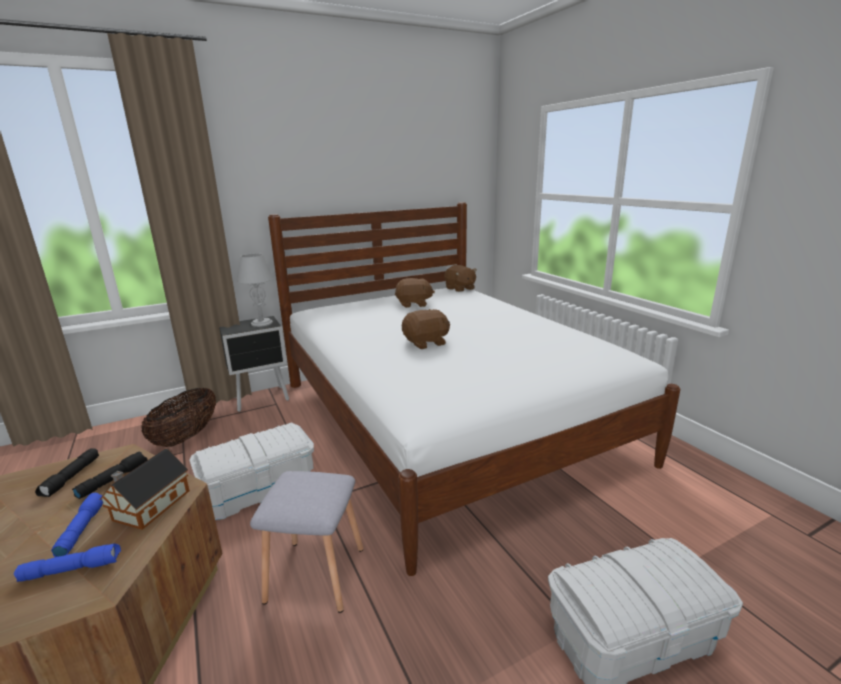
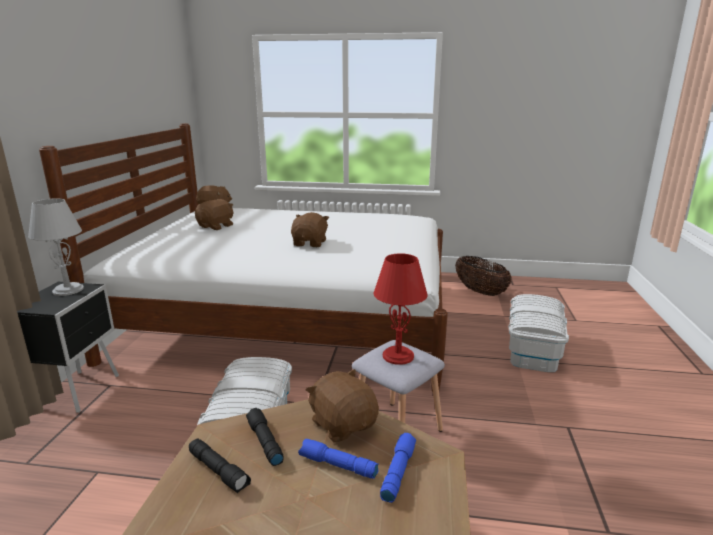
camera: 55 degrees left, 0 degrees up
toy house [100,449,190,530] -> brown plush toy [306,369,379,443]
basket [141,388,216,447] -> basket moved to [455,256,512,296]
none -> red table lamp [373,254,428,365]

